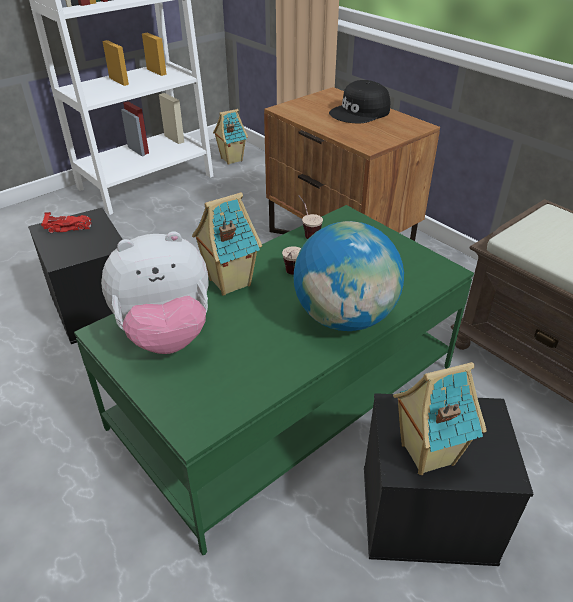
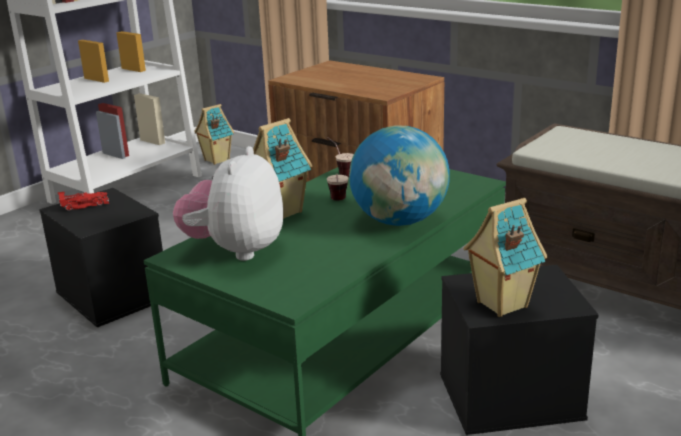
camera: 10 degrees left, 15 degrees down
plush toy [101,231,208,354] -> plush toy turned 135 degrees clockwise [173,146,283,261]
black cap [329,80,390,123] -> none

